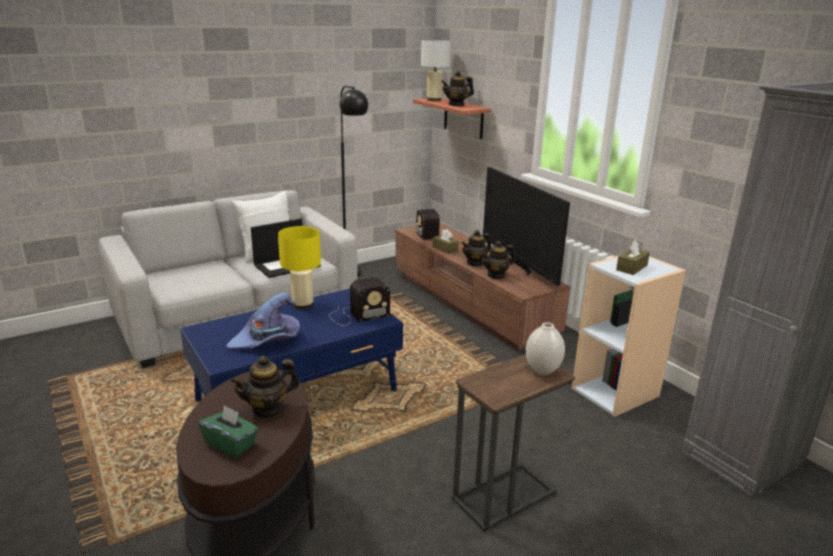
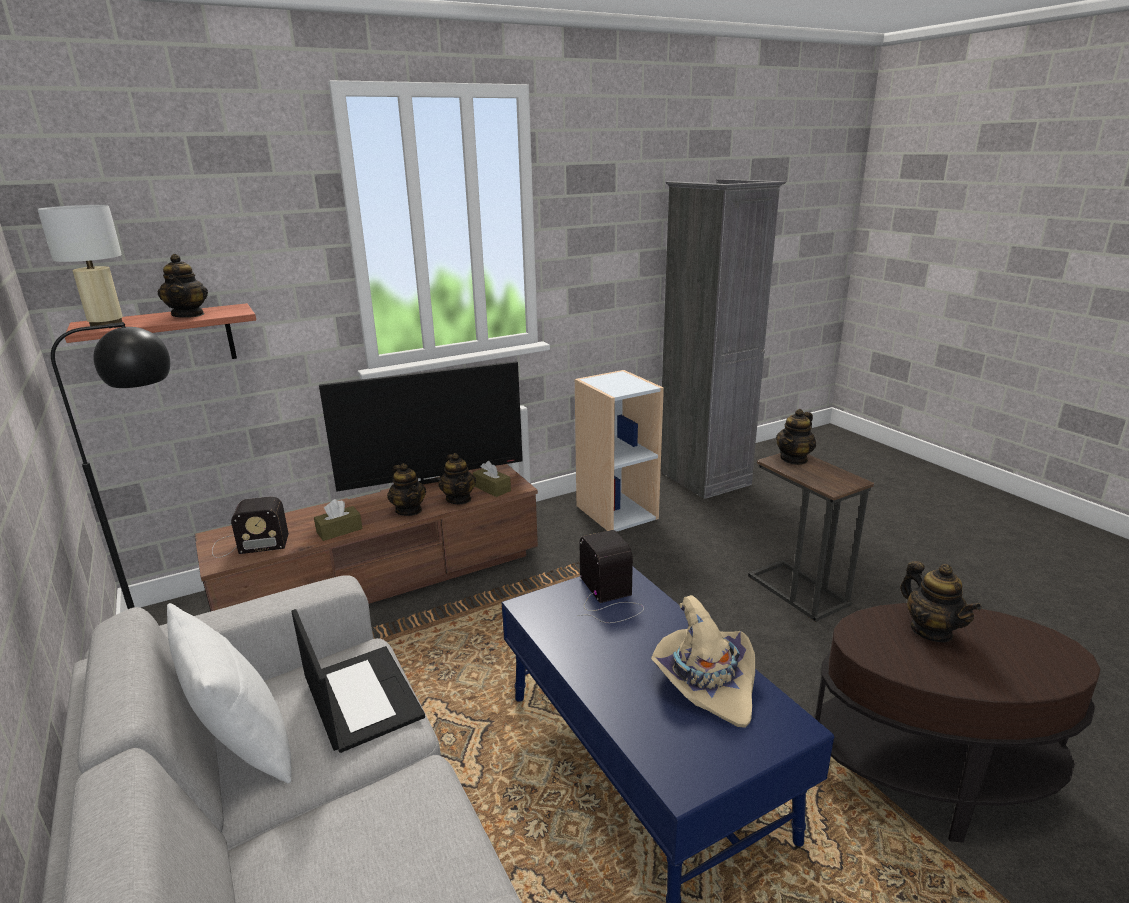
camera: 85 degrees left, 0 degrees up
green tissue box [198,405,258,458] -> none
purple hat [226,293,300,350] -> beige hat [651,595,755,728]
yellow table lamp [278,226,321,309] -> none
white vase [526,322,565,375] -> teapot [776,409,816,465]
brown tissue box [616,240,650,275] -> brown tissue box moved to [473,461,511,497]

